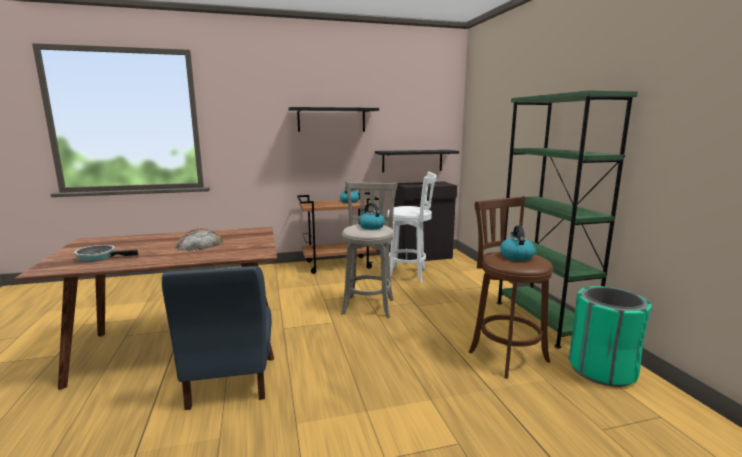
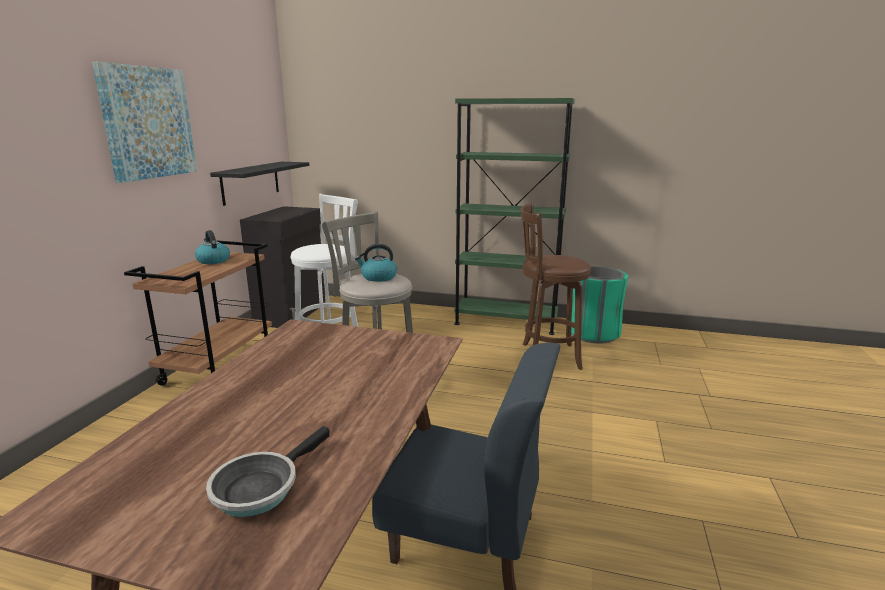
camera: 60 degrees left, 5 degrees up
bread [175,229,223,251] -> none
black shelf [288,107,379,132] -> picture [92,62,197,183]
kettle [500,225,536,261] -> none

